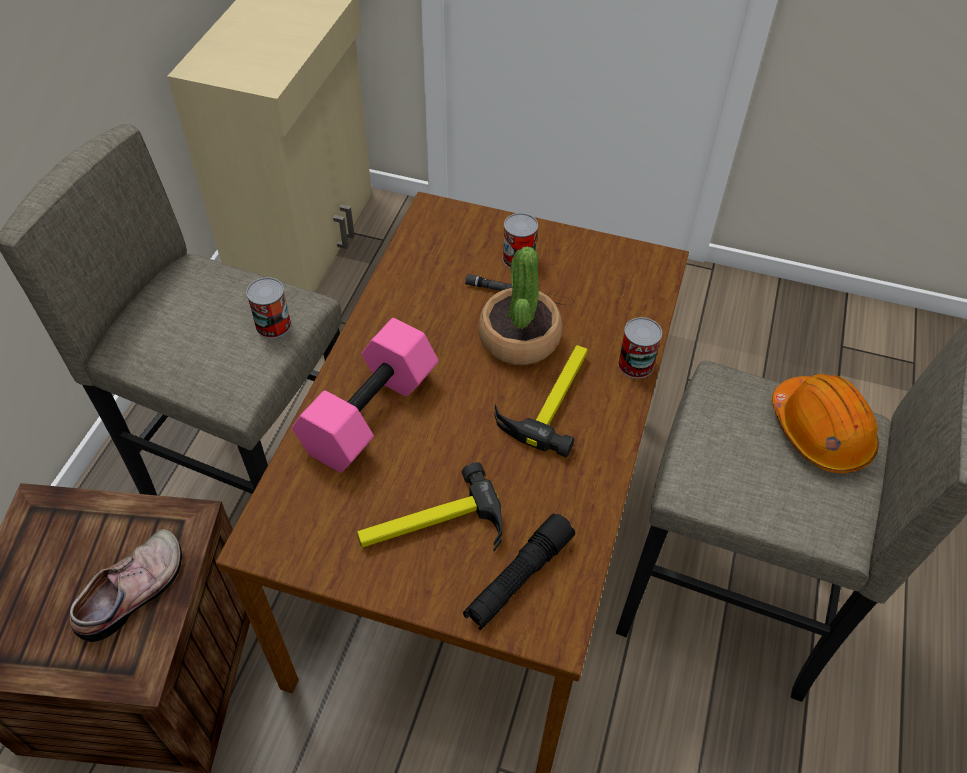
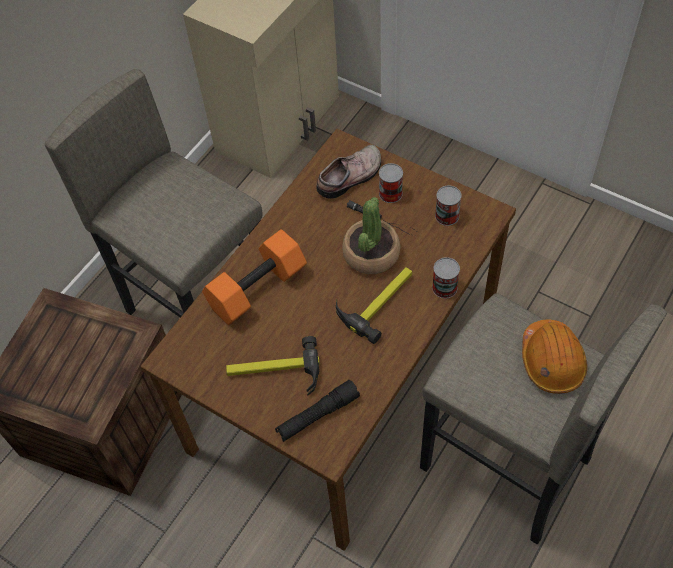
camera: 20 degrees right, 5 degrees up
shoe [69,529,182,642] -> shoe moved to [316,145,381,199]
can [246,277,291,338] -> can moved to [435,185,462,226]
pink dumbbell [292,318,439,473] -> orange dumbbell [202,229,307,325]

